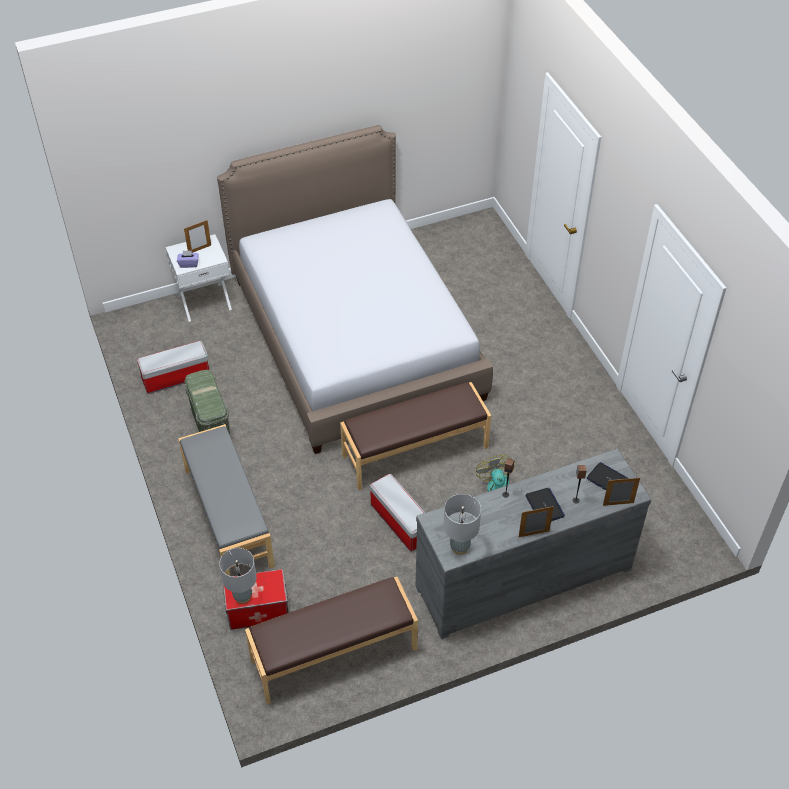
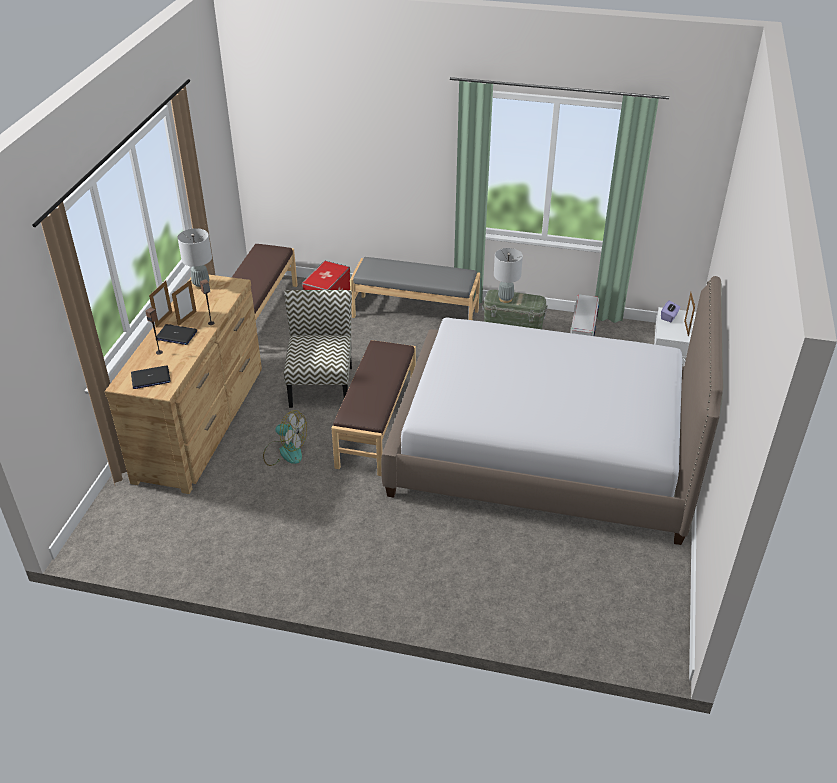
camera: 125 degrees right, 10 degrees down
grey table lamp [219,548,257,604] -> grey table lamp moved to [494,248,523,303]
storage box [370,474,425,552] -> chair [284,290,352,408]
grey dresser [416,449,652,639] -> brown dresser [105,274,262,494]
picture frame [603,478,640,506] -> picture frame moved to [172,280,197,326]

